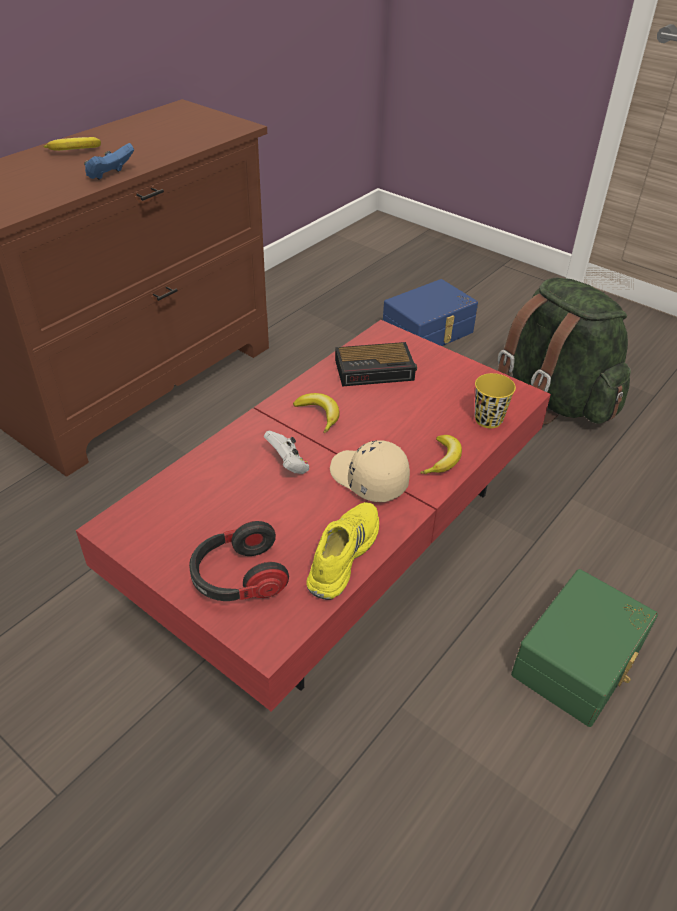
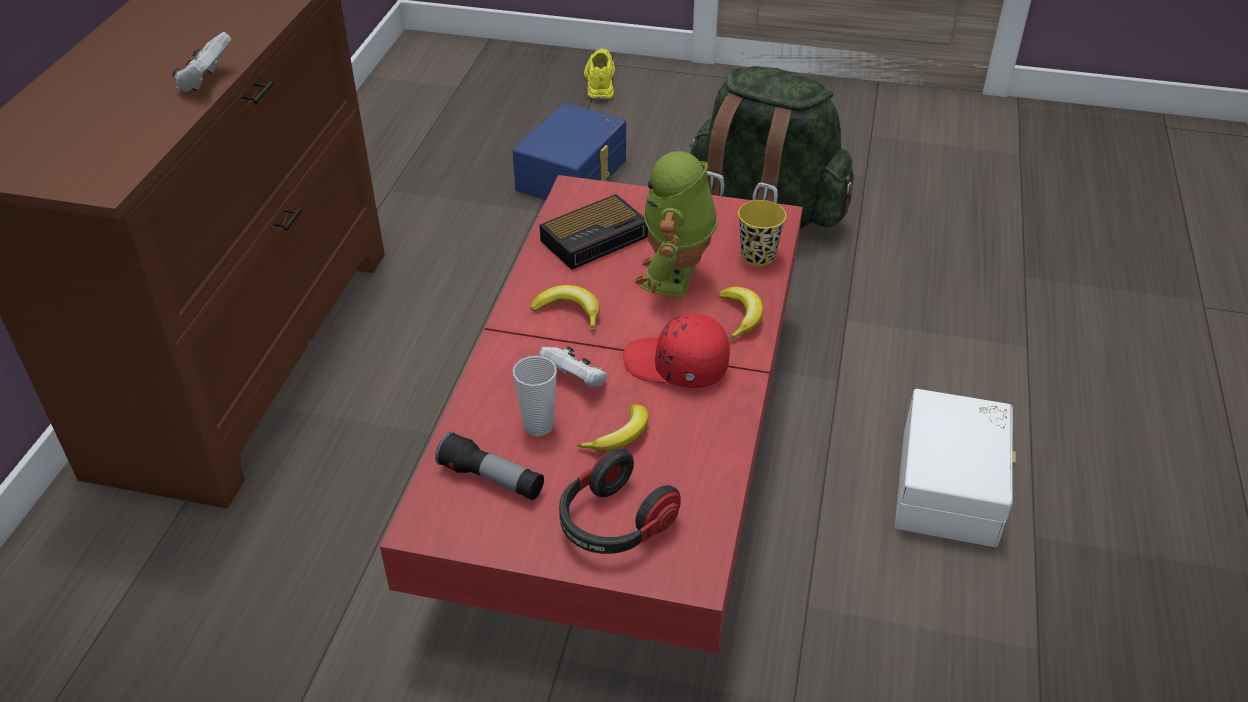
camera: 25 degrees left, 0 degrees up
banana [44,137,101,151] -> banana moved to [577,404,649,452]
blue game controller [84,143,134,180] -> white game controller [172,32,231,92]
yellow shoe [306,502,379,600] -> yellow shoe moved to [584,49,615,101]
beige cap [330,440,410,502] -> red cap [623,314,730,388]
green storage box [511,569,658,727] -> white storage box [895,389,1016,547]
none -> flashlight [435,431,544,500]
none -> cup [513,356,557,437]
none -> toy robot [635,151,717,298]

